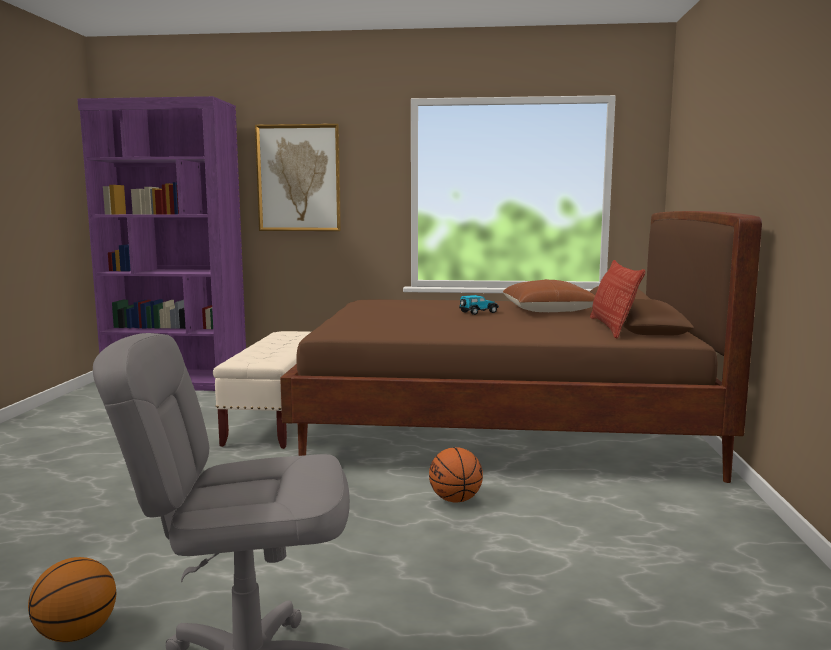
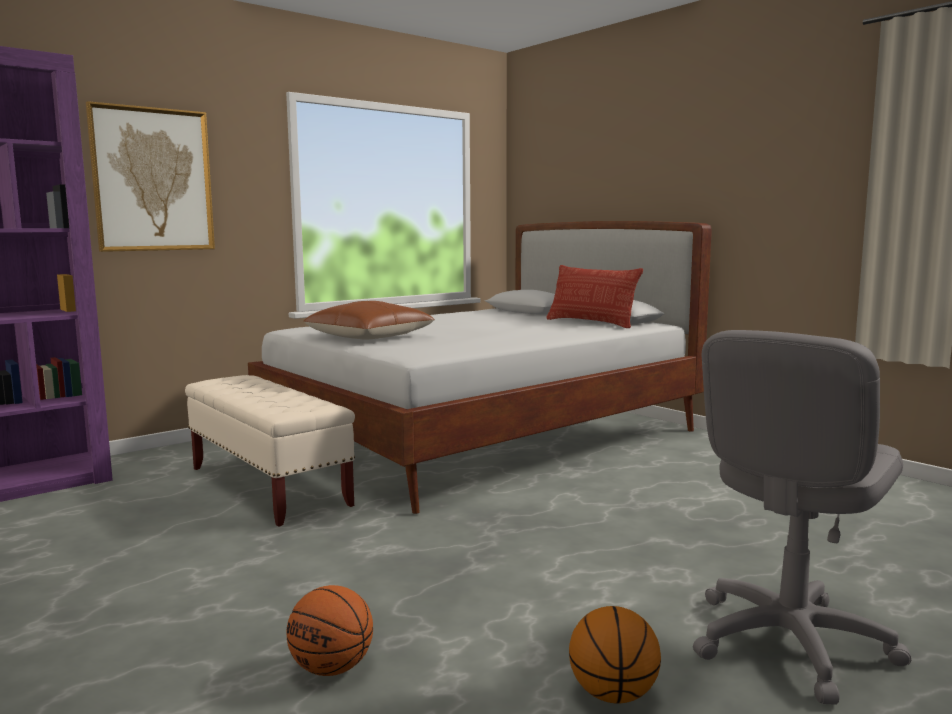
camera: 45 degrees left, 0 degrees up
brown bed [280,211,762,483] -> white bed [248,221,712,514]
basketball [429,447,483,503] -> basketball moved to [286,585,373,676]
toy car [459,295,499,315] -> none
brown pillow [503,279,595,312] -> brown pillow moved to [303,301,435,339]

